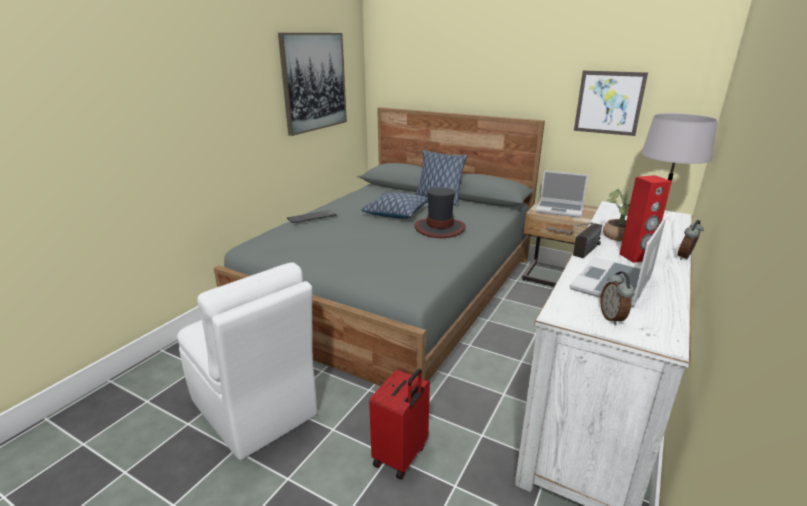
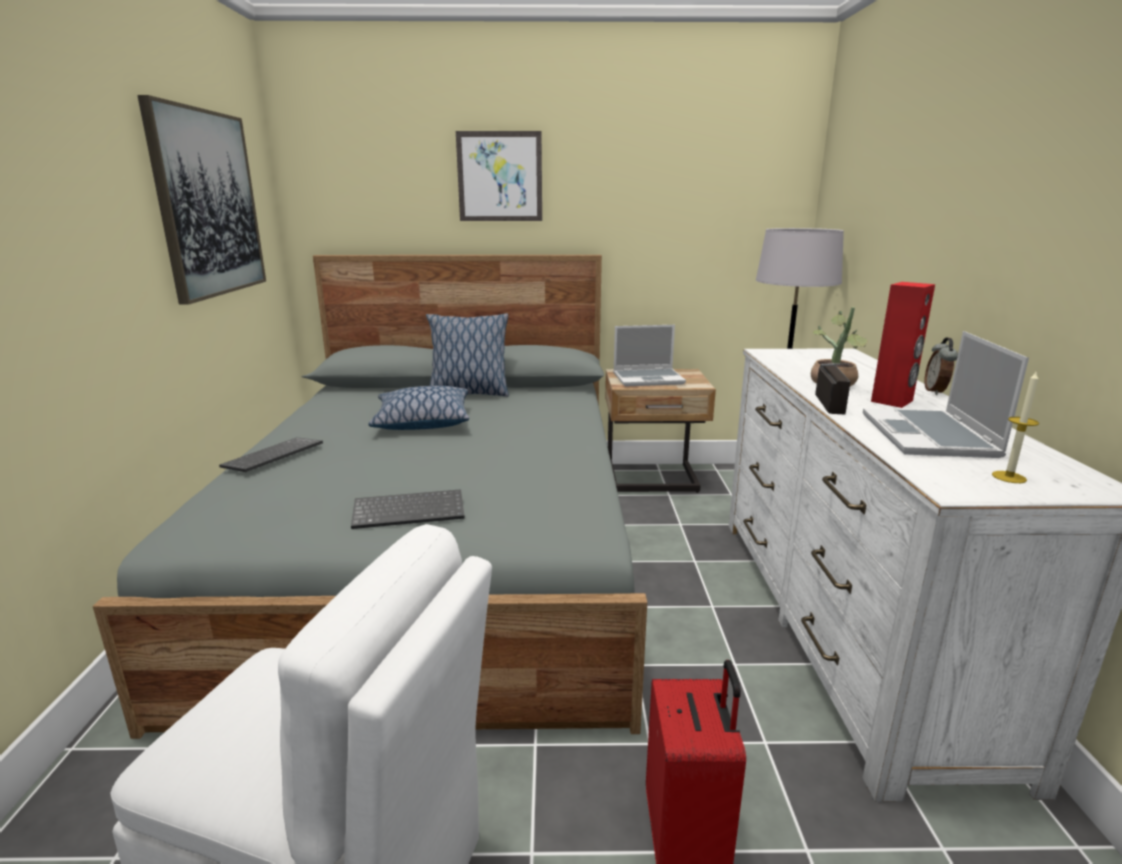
camera: 30 degrees left, 5 degrees down
hat [414,187,466,238] -> none
picture [574,70,648,136] -> picture moved to [456,131,542,221]
alarm clock [601,271,635,325] -> candle [992,370,1039,483]
none -> keyboard [351,489,465,529]

